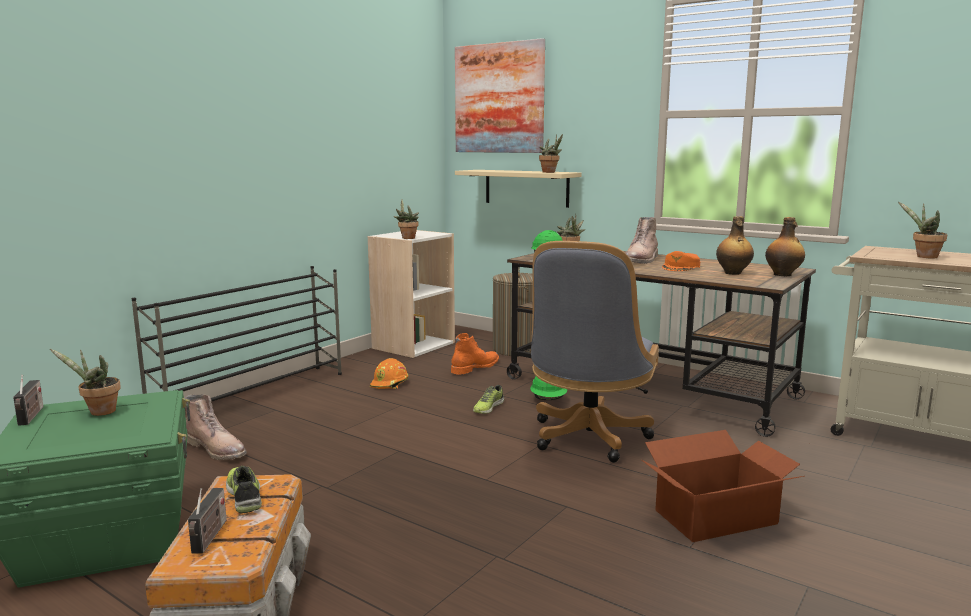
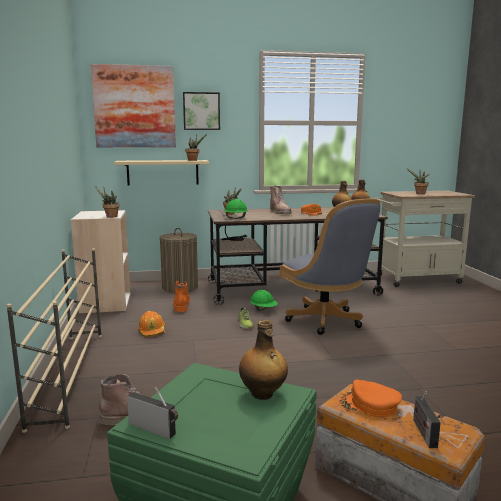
camera: 45 degrees left, 0 degrees up
potted plant [50,349,121,416] -> none
black shoe rack [131,266,342,402] -> beige shoe rack [7,248,102,433]
radio [188,488,227,554] -> radio turned 135 degrees counterclockwise [413,391,441,448]
shoe [226,466,262,513] -> orange cap [339,380,402,417]
cardboard box [642,430,804,542] -> none
none -> picture [183,92,220,130]
none -> bottle [239,320,288,400]

